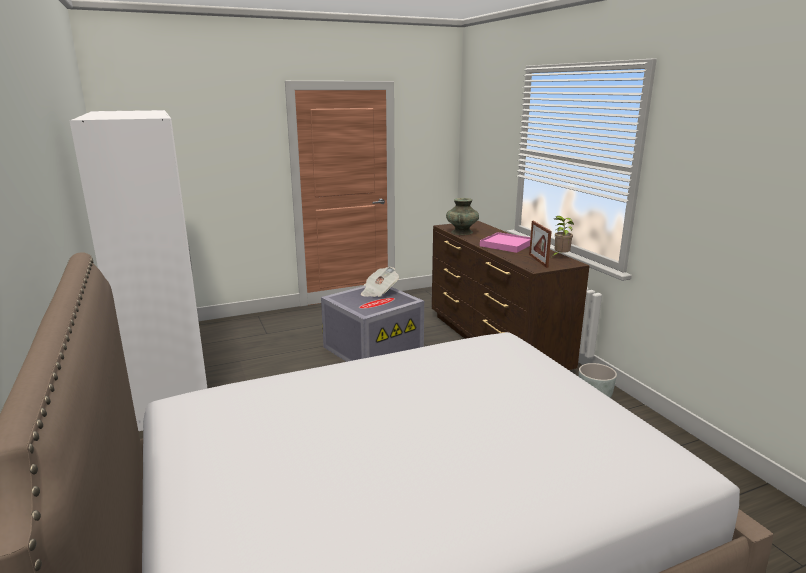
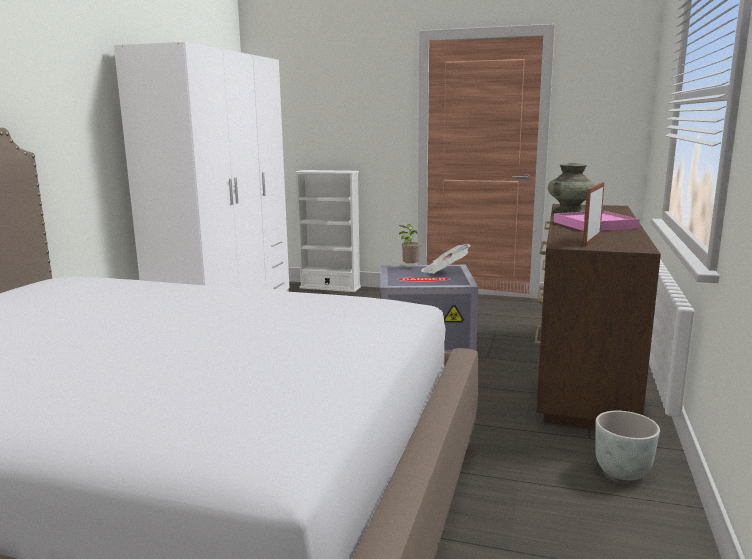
camera: 40 degrees right, 5 degrees down
potted plant [553,216,574,256] -> potted plant moved to [399,224,420,264]
none -> white bookcase [295,170,361,292]

